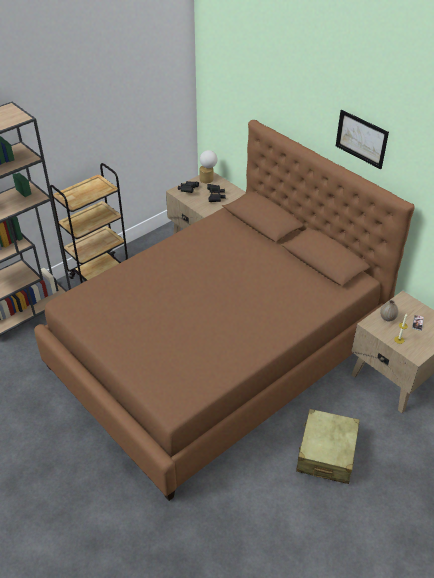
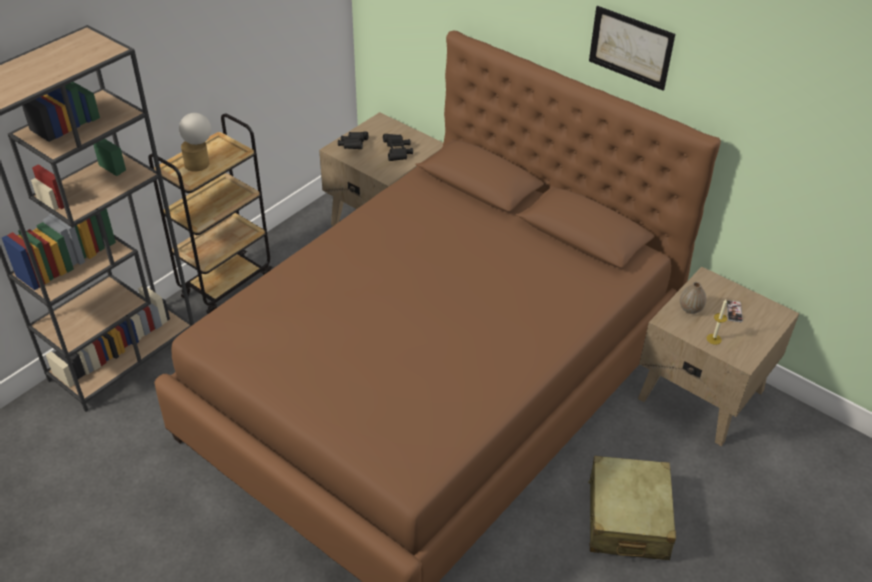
camera: 10 degrees left, 0 degrees up
table lamp [199,150,217,183] -> table lamp moved to [179,113,211,172]

